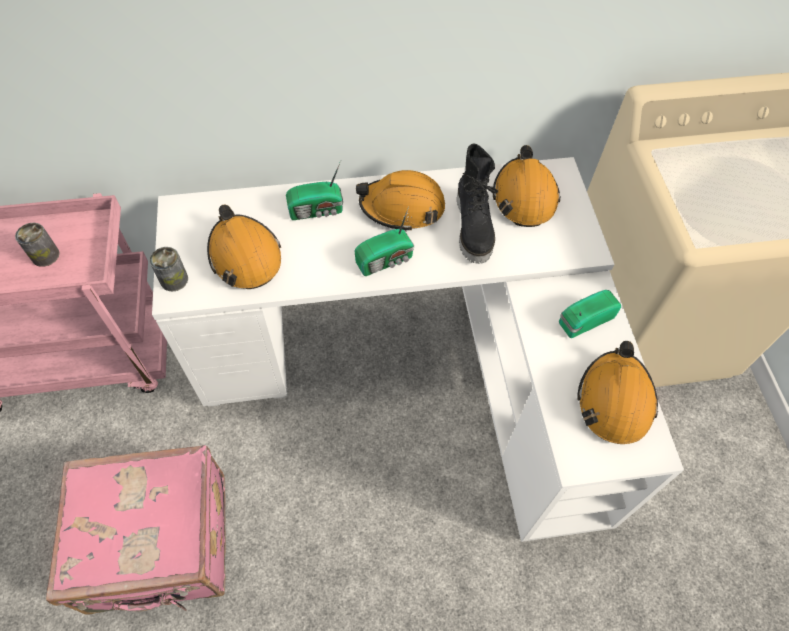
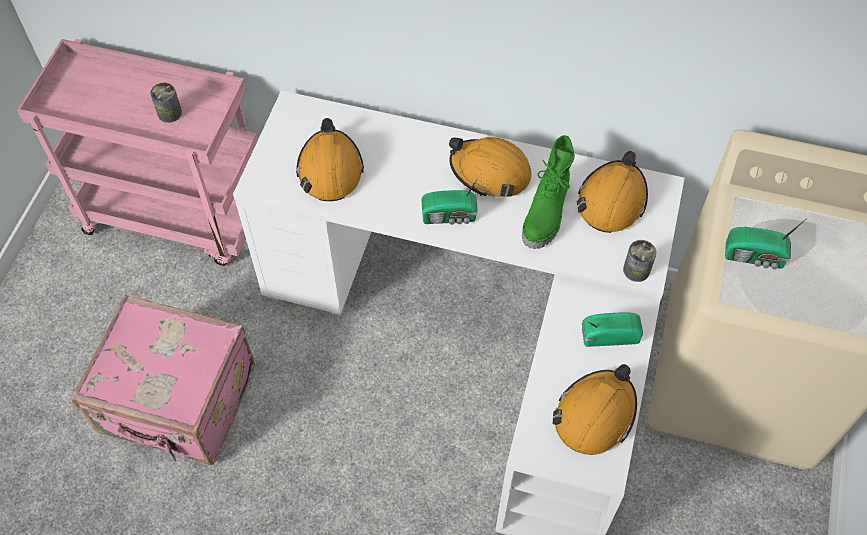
camera: 25 degrees right, 0 degrees up
can [150,247,188,291] -> can moved to [623,240,657,282]
radio [286,161,343,220] -> radio moved to [725,219,806,270]
black boot [457,144,498,264] -> green boot [522,135,575,249]

